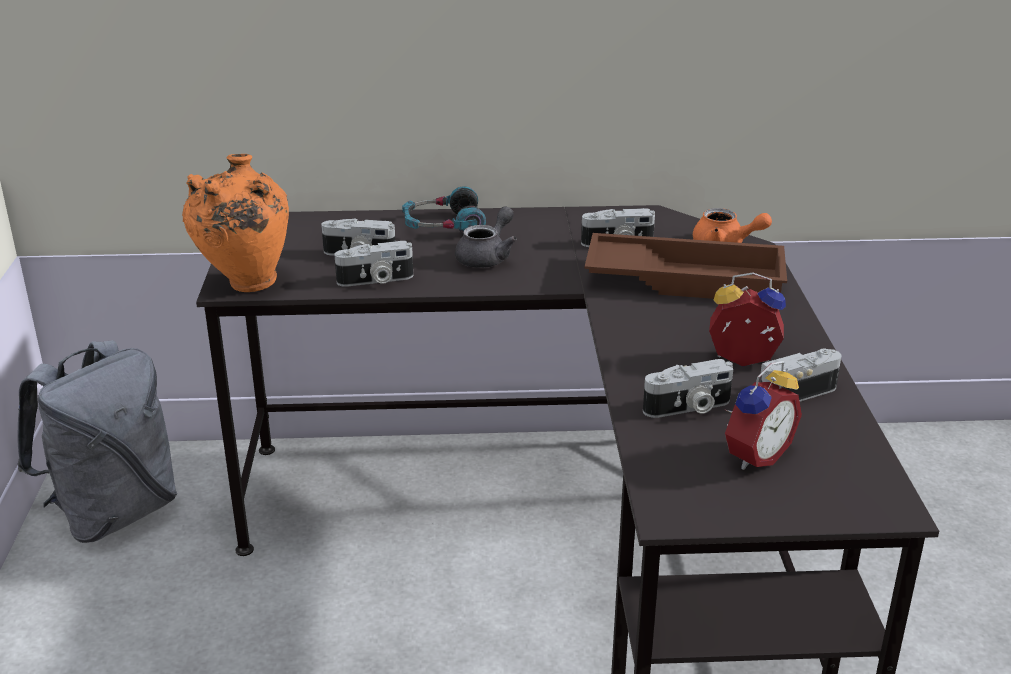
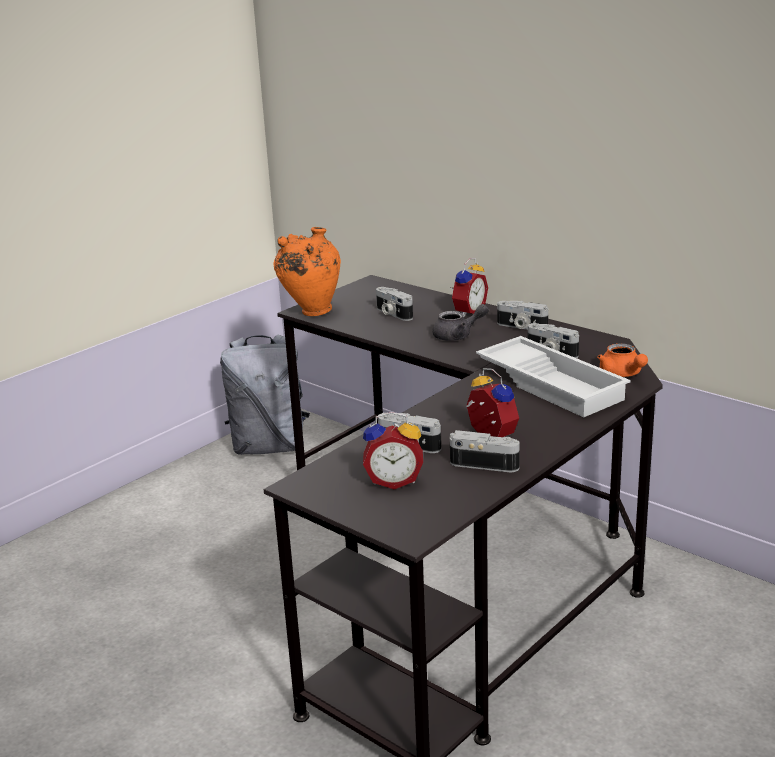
camera: 45 degrees right, 5 degrees down
camera [334,241,413,287] -> camera moved to [497,301,548,330]
headphones [402,187,486,234] -> alarm clock [451,258,488,317]
brown tray [584,233,787,299] -> white tray [476,336,631,417]

